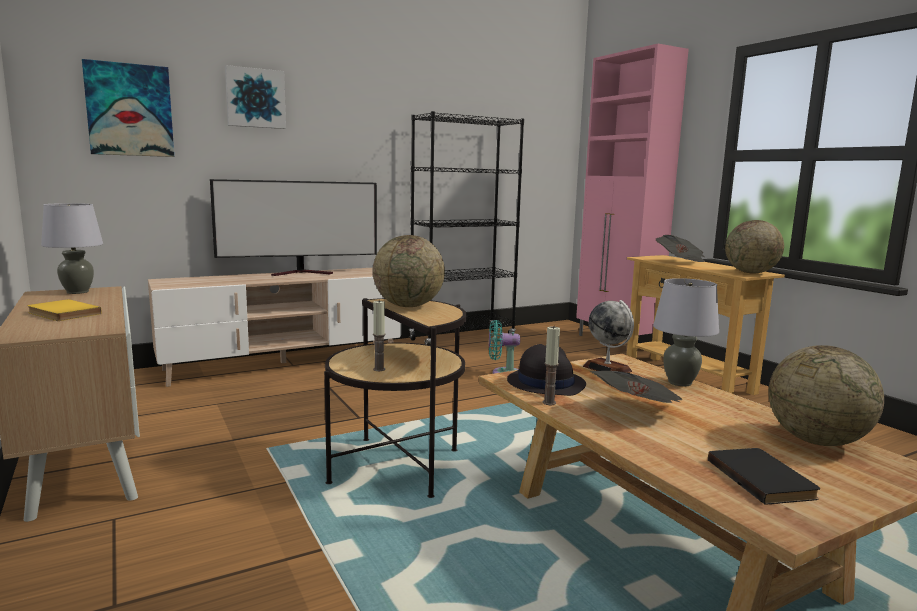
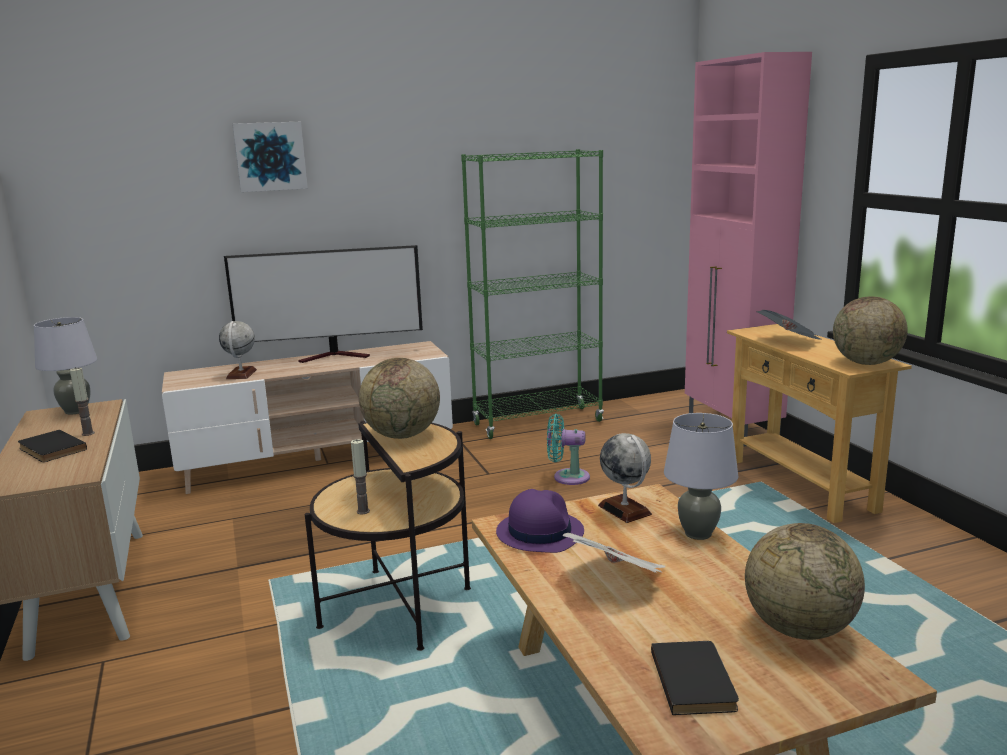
camera: 10 degrees right, 5 degrees up
yellow book [27,299,102,321] -> black book [18,430,87,462]
picture [82,59,174,157] -> none
black bookcase [409,111,524,345] -> green bookcase [461,149,604,439]
black hat [507,344,586,396] -> purple hat [496,489,584,553]
candle [543,327,560,405] -> candle moved to [70,367,95,436]
none -> globe [219,321,257,379]

